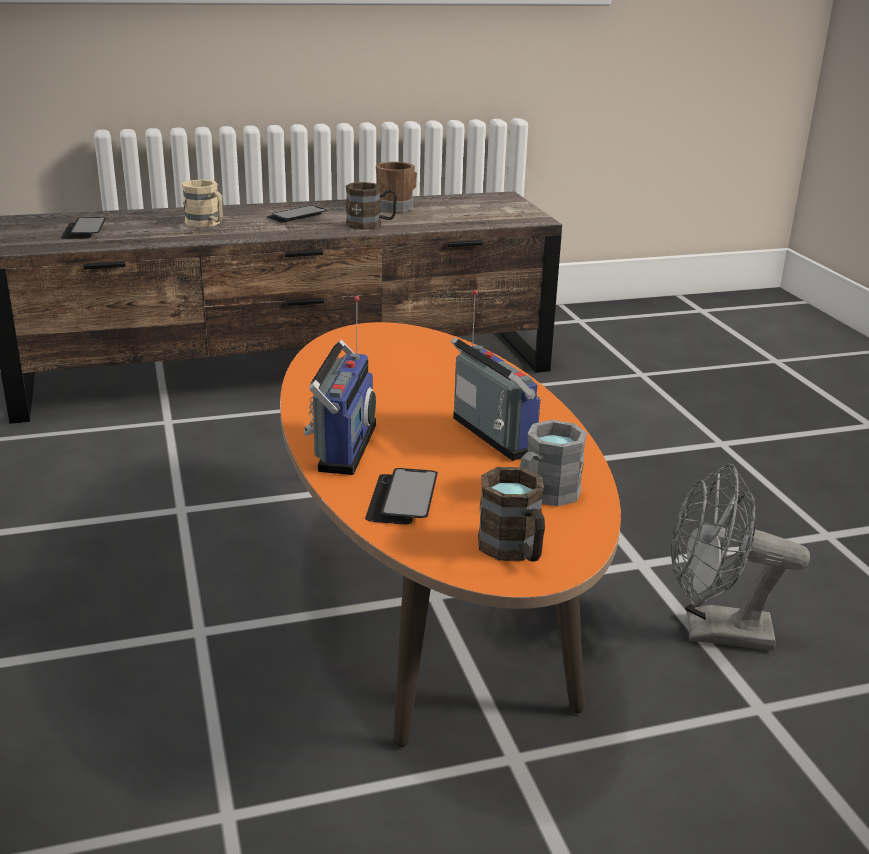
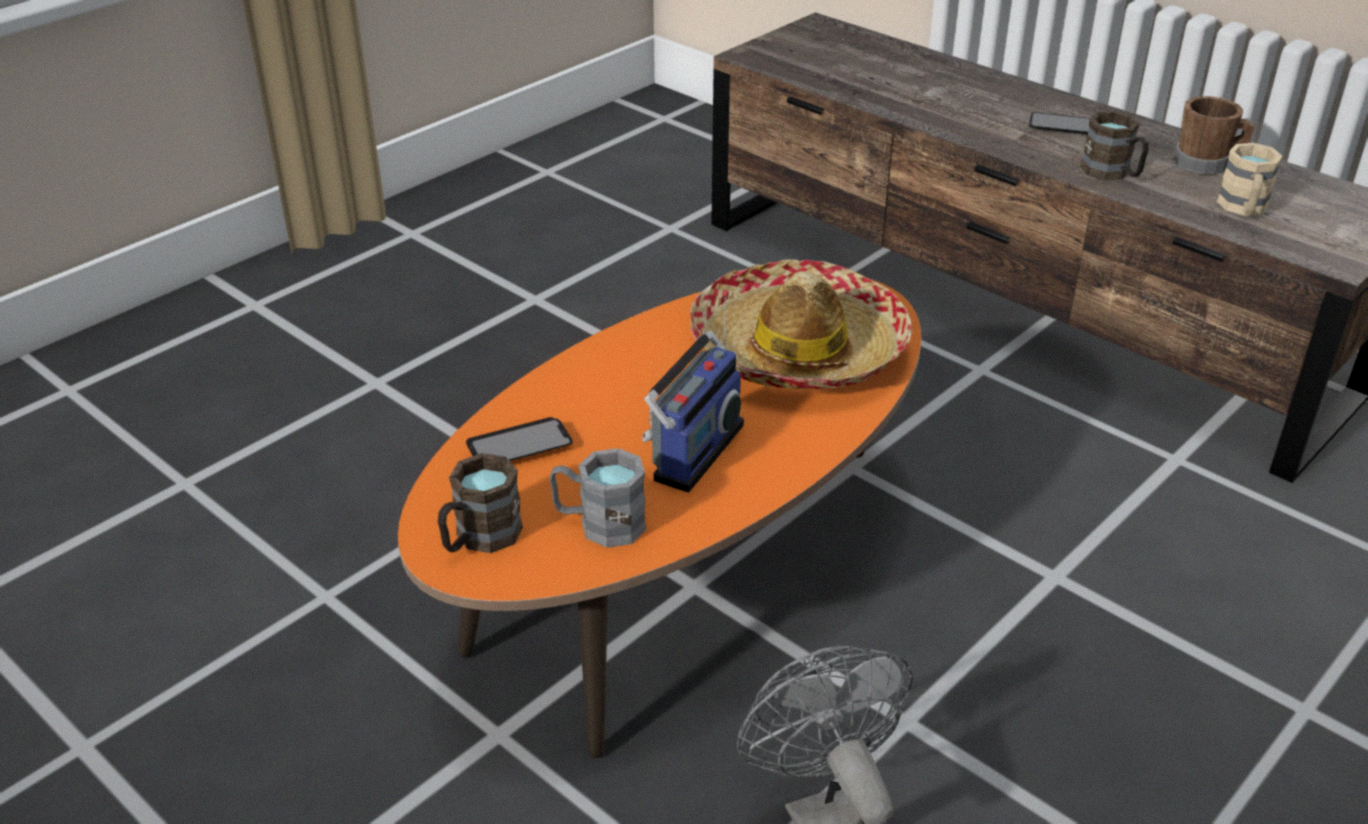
camera: 60 degrees right, 10 degrees up
phone [61,217,106,239] -> none
beige mug [182,179,223,228] -> beige mug moved to [1217,143,1283,216]
radio [303,296,376,475] -> none
none -> hat [690,259,912,389]

